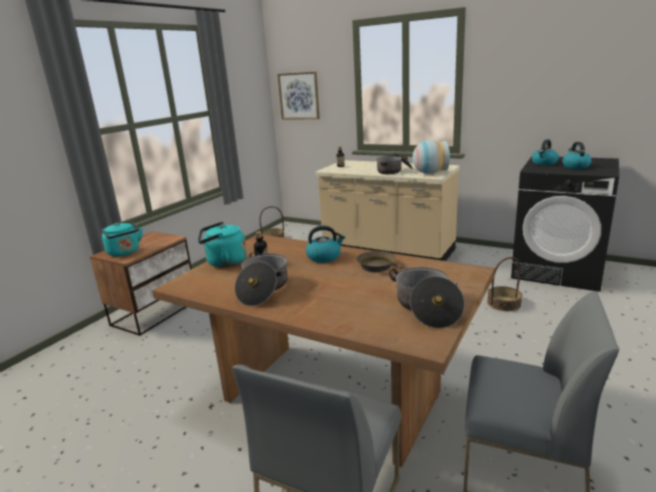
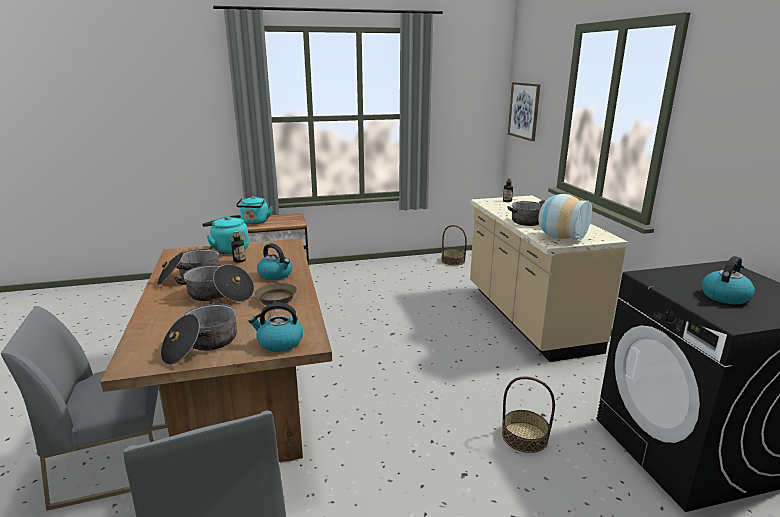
camera: 45 degrees right, 0 degrees up
kettle [532,139,559,165] -> kettle moved to [249,303,303,352]
none -> cooking pot [174,264,254,302]

